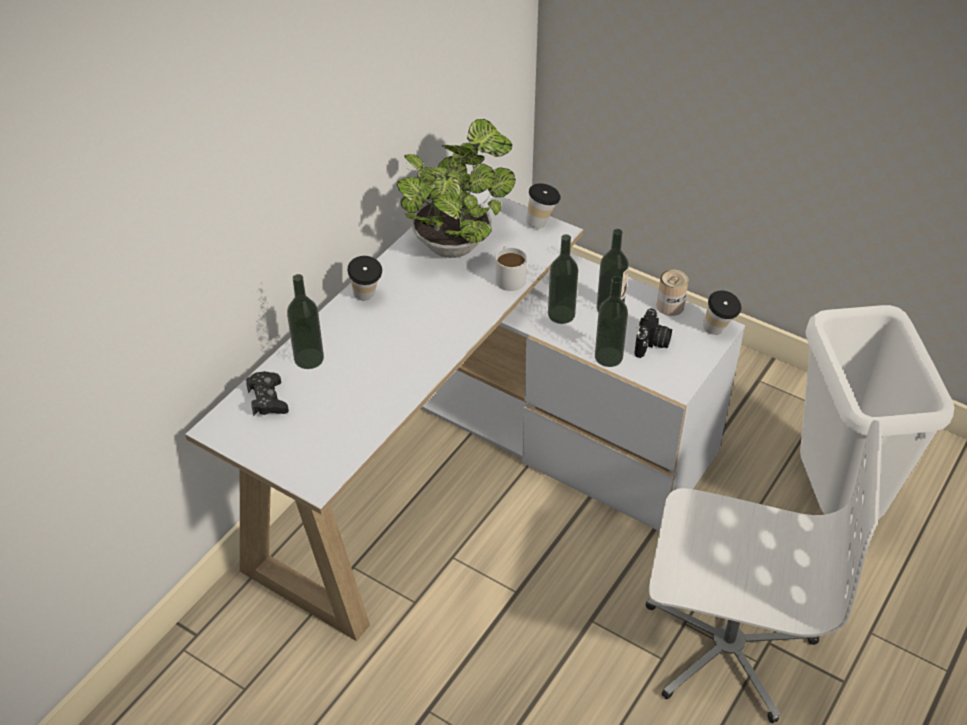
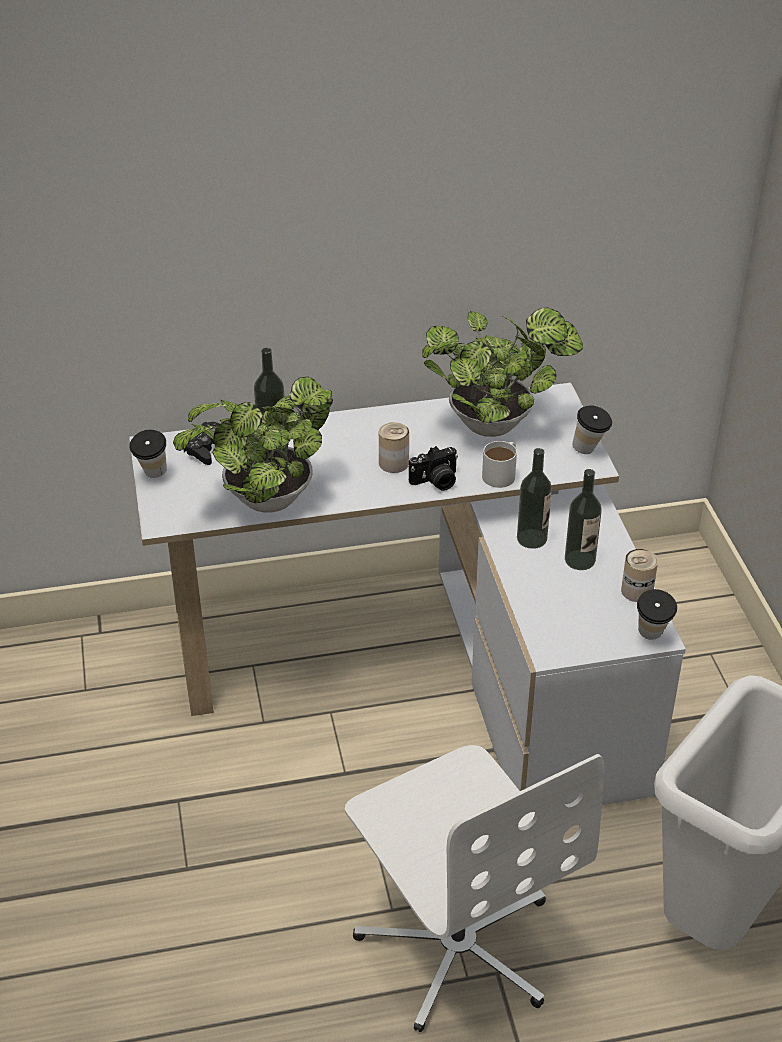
camera: 45 degrees right, 5 degrees down
cup [347,256,382,301] -> cup moved to [129,430,167,478]
bottle [595,276,628,367] -> none
camera [634,308,672,358] -> camera moved to [409,446,458,491]
none -> potted plant [173,377,333,513]
none -> can [379,422,409,473]

